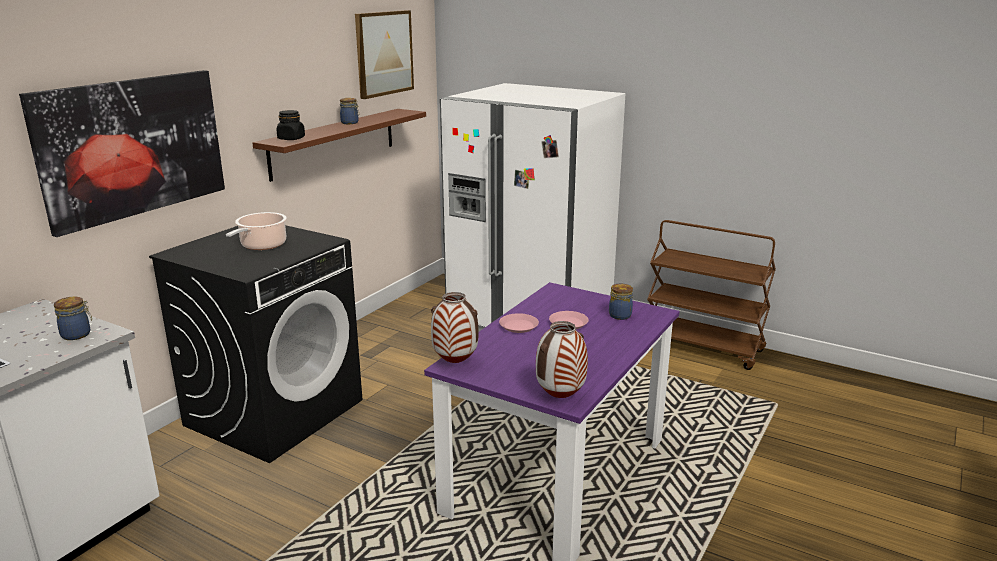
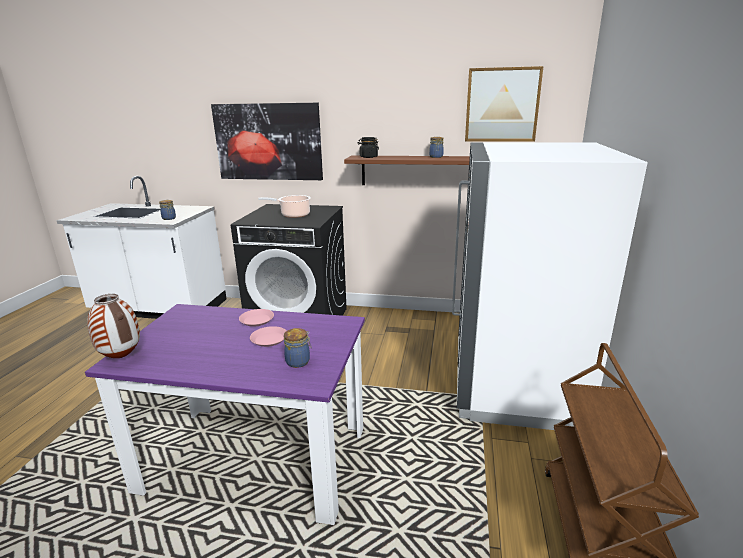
camera: 70 degrees right, 0 degrees up
vase [431,292,479,363] -> none

